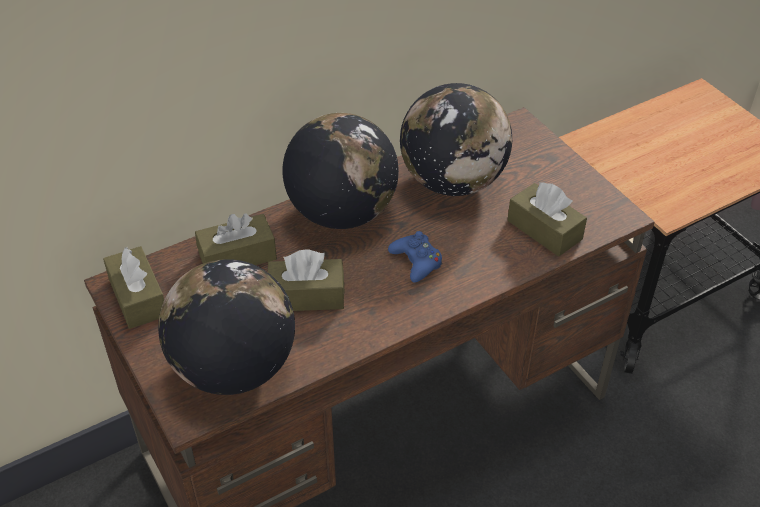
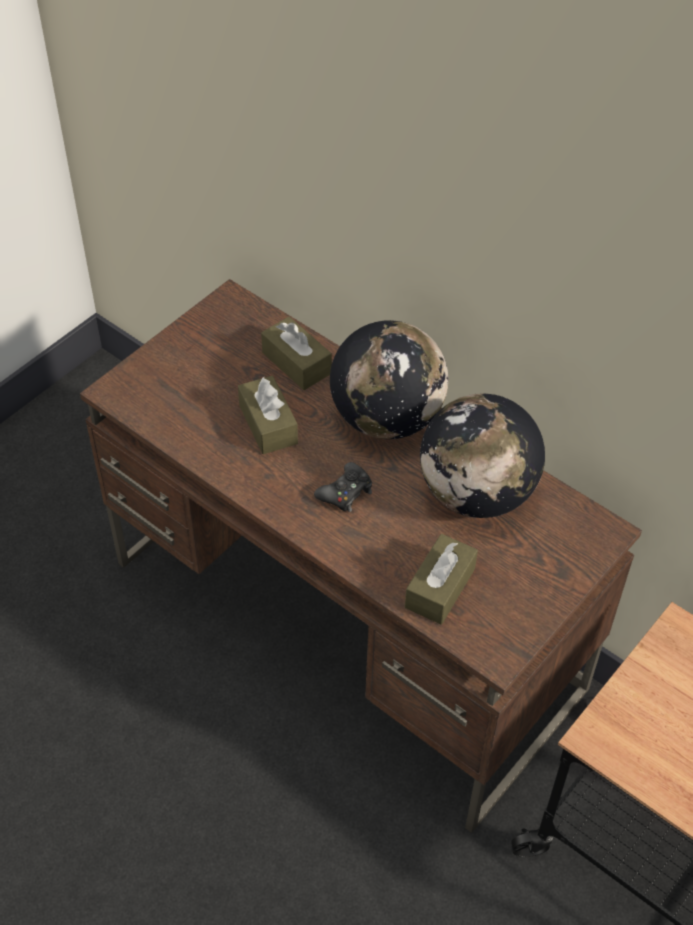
camera: 70 degrees right, 5 degrees up
brown tissue box [103,246,164,329] -> none
globe [158,259,295,395] -> none
blue game controller [388,231,442,283] -> black game controller [314,462,372,512]

